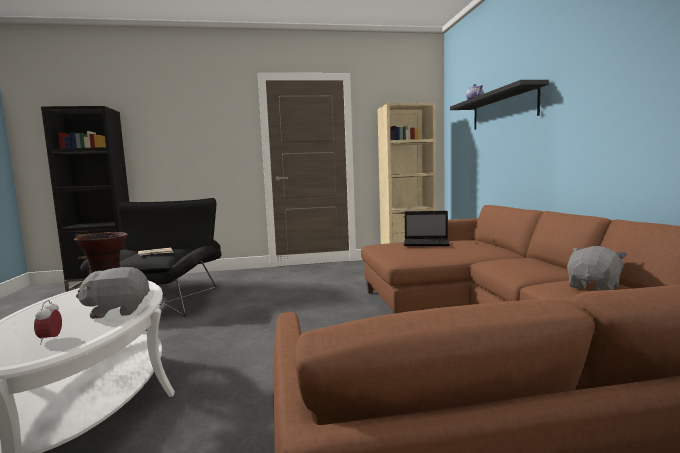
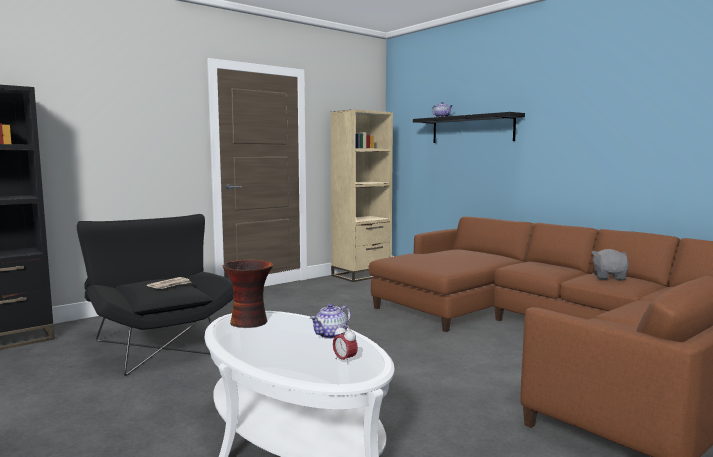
camera: 30 degrees left, 0 degrees up
grey plush toy [76,267,150,319] -> teapot [310,304,351,339]
laptop [404,211,450,246] -> none

